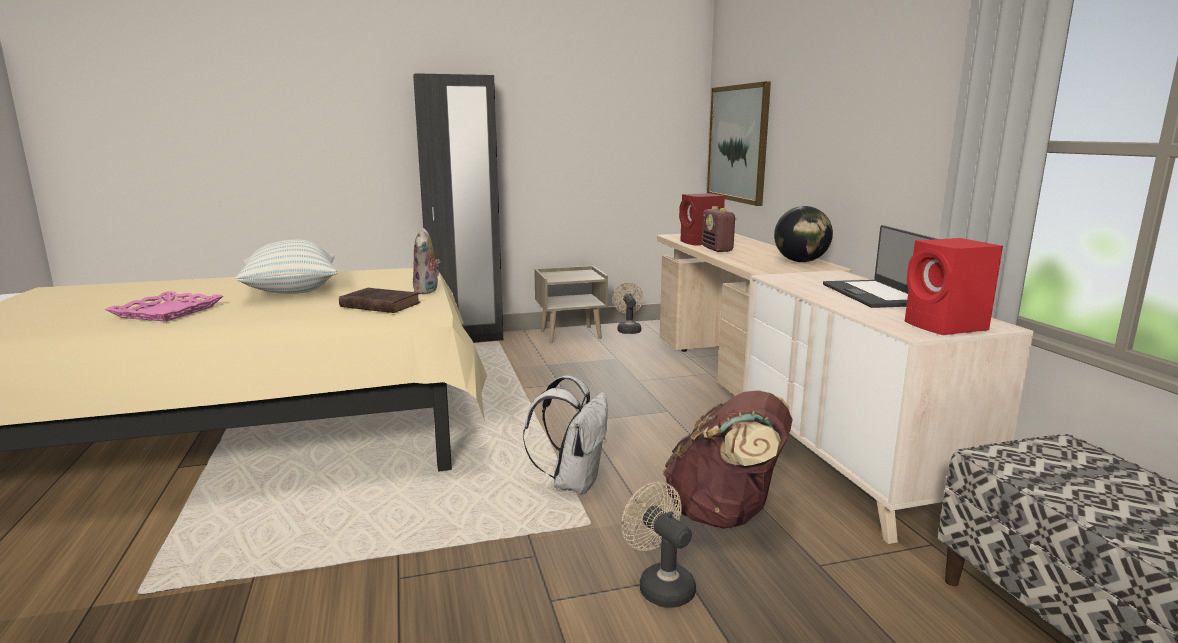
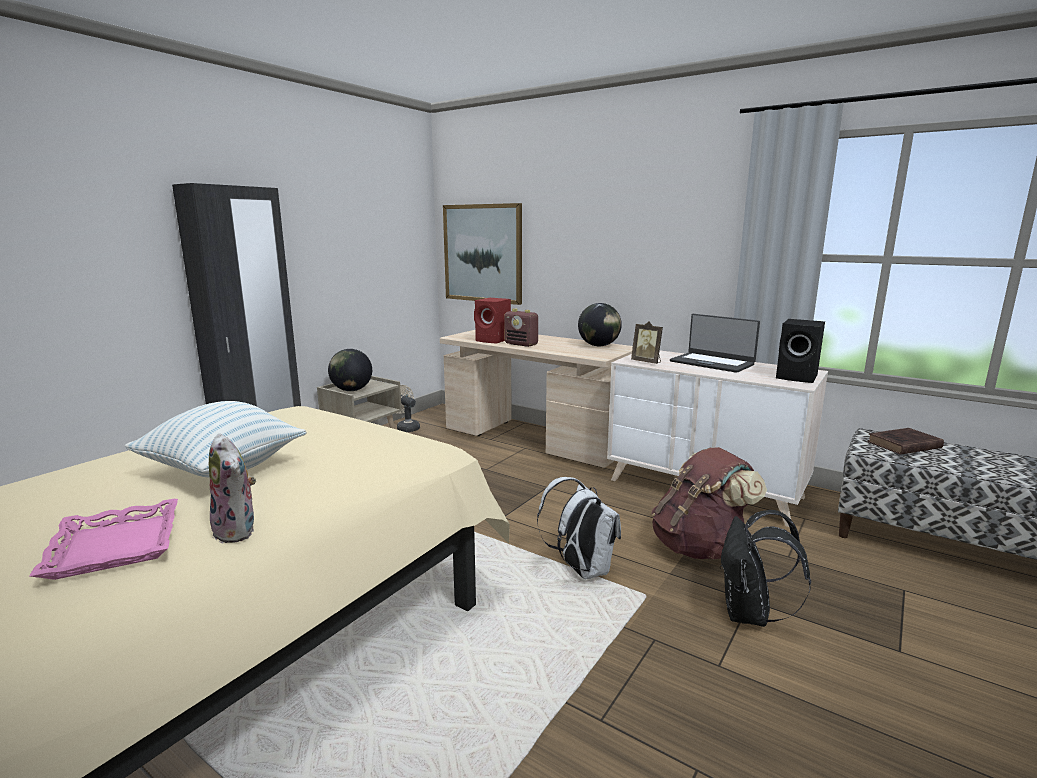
camera: 40 degrees left, 0 degrees up
brown book [339,288,420,313] -> brown book moved to [867,428,944,455]
plush toy [413,228,440,294] -> plush toy moved to [209,433,256,543]
beige fan [621,482,696,607] -> black backpack [720,510,811,627]
red speaker [905,238,1003,335] -> black speaker [776,319,825,383]
none -> globe [328,349,372,391]
none -> picture frame [631,321,663,364]

